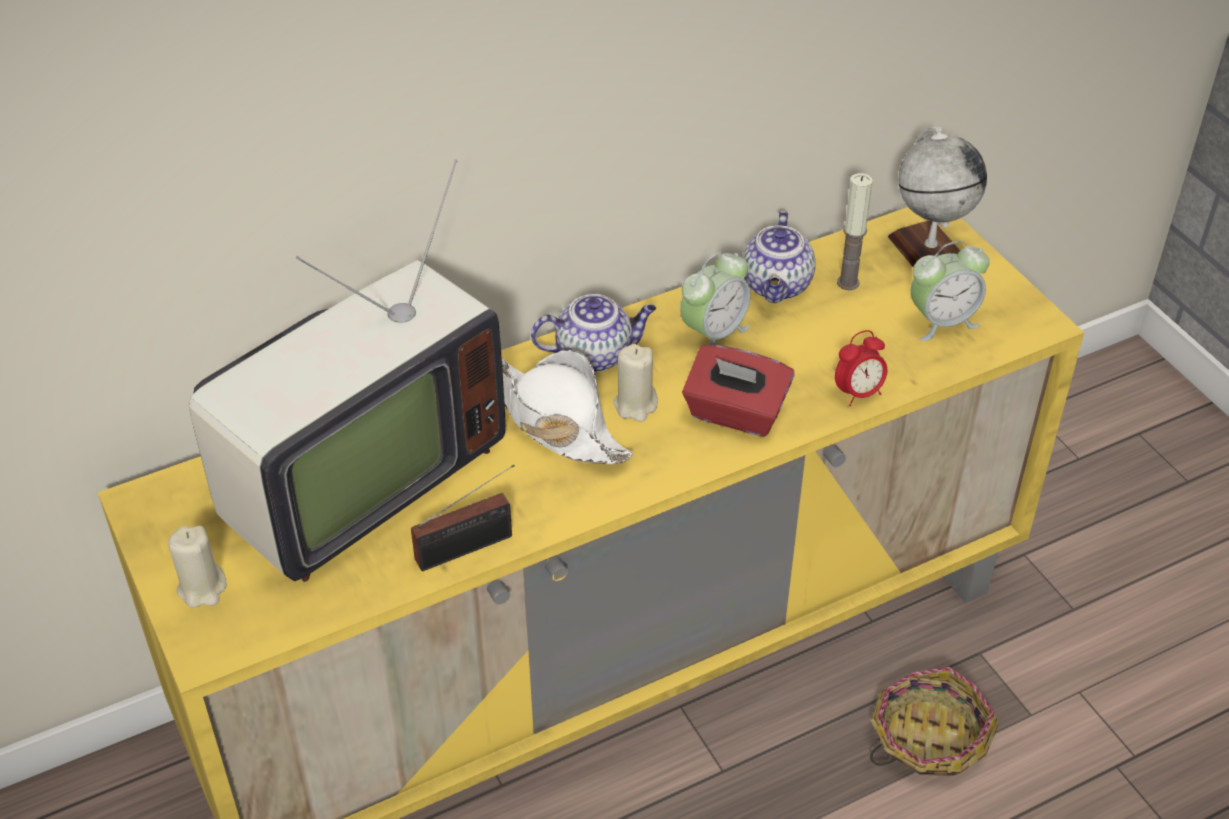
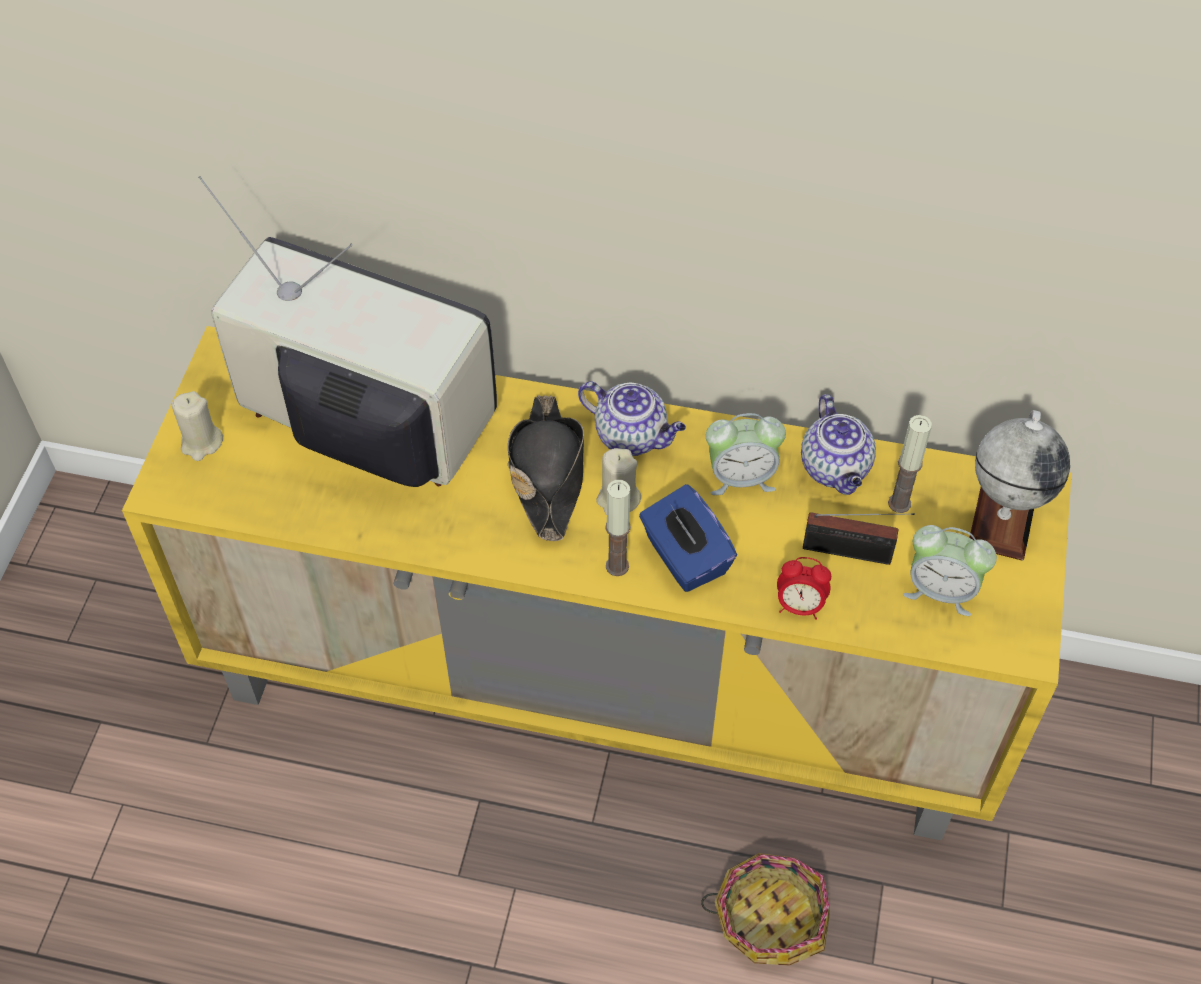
camera: 40 degrees right, 10 degrees up
television [189,160,506,582] -> television turned 150 degrees counterclockwise [198,176,497,487]
radio [411,464,514,571] -> radio moved to [803,512,915,565]
white hat [502,350,633,464] -> black hat [508,395,584,541]
red tissue box [682,345,795,436] -> blue tissue box [639,484,737,592]
teapot [742,211,816,303] -> teapot turned 60 degrees counterclockwise [801,394,876,495]
none -> candle [605,480,631,576]

